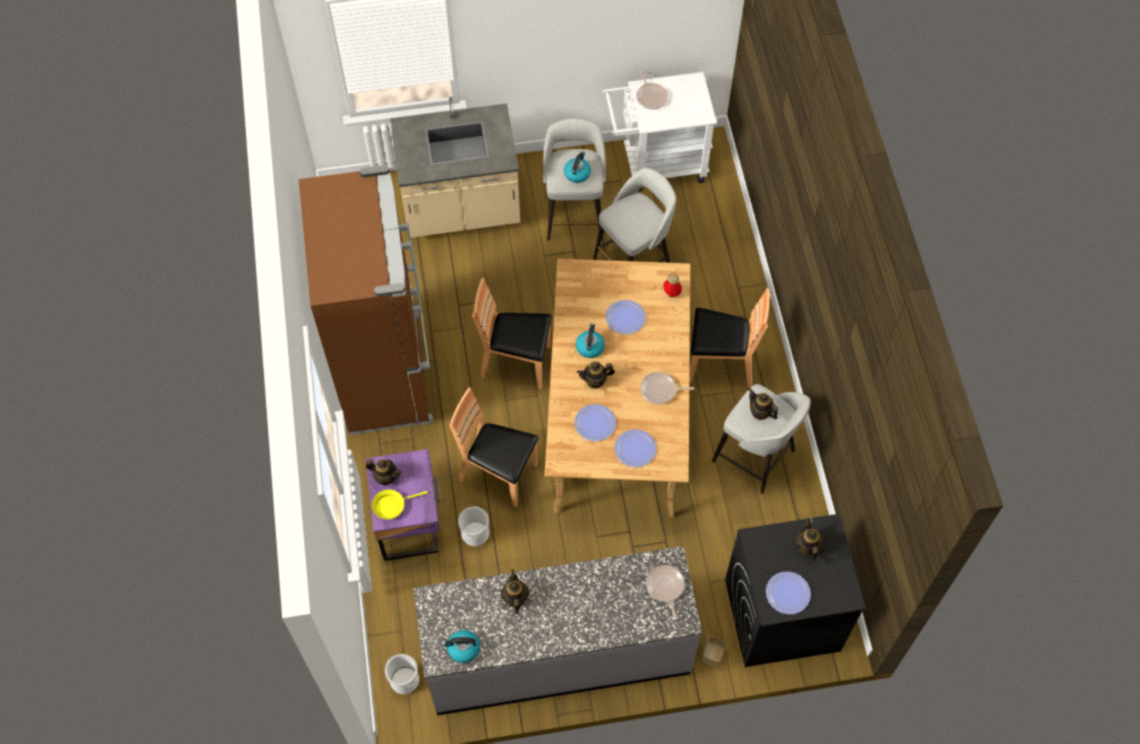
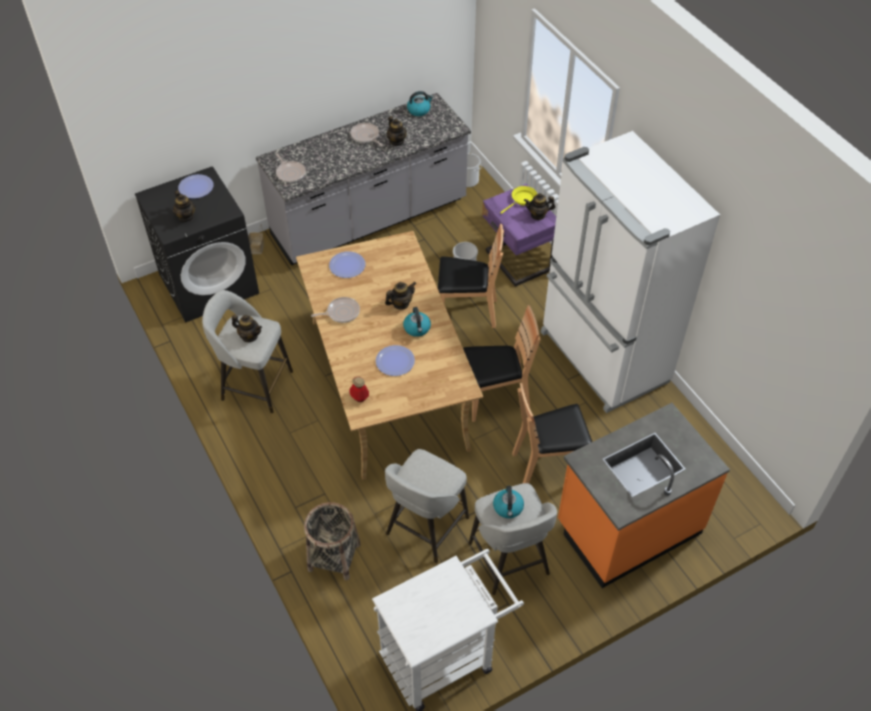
camera: 160 degrees right, 10 degrees down
brown fridge [299,165,433,435] -> white fridge [541,131,720,413]
beige counter [390,97,520,238] -> orange counter [558,403,730,588]
plate [575,404,616,441] -> none
frying pan [636,71,668,109] -> frying pan moved to [350,123,383,146]
brown chair [689,288,770,387] -> brown chair moved to [512,383,592,483]
none -> basket [304,502,361,580]

